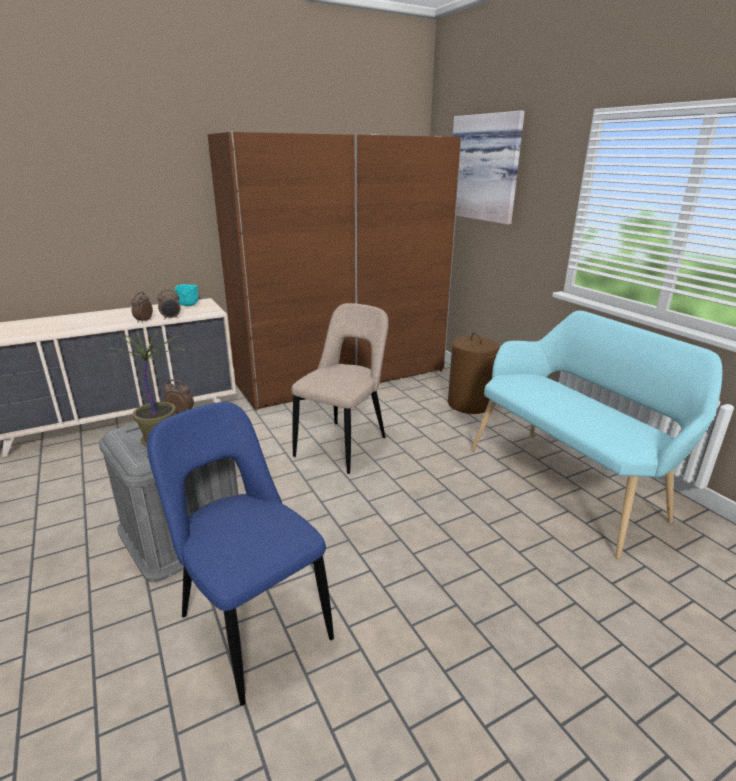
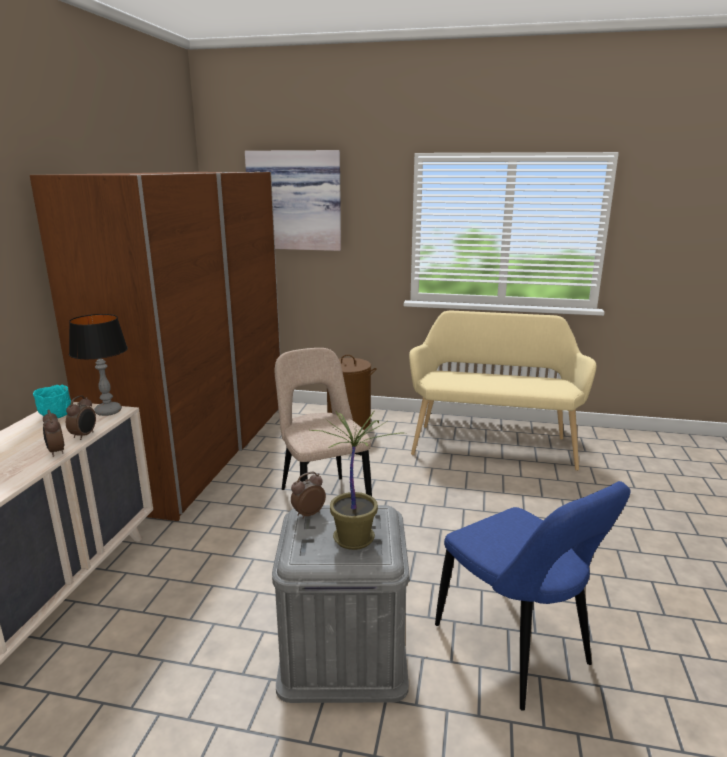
camera: 50 degrees left, 5 degrees down
blue chair [147,402,334,706] -> blue chair turned 120 degrees counterclockwise [435,481,631,711]
turquoise bench [471,311,723,559] -> beige bench [409,311,597,471]
none -> table lamp [69,314,128,416]

